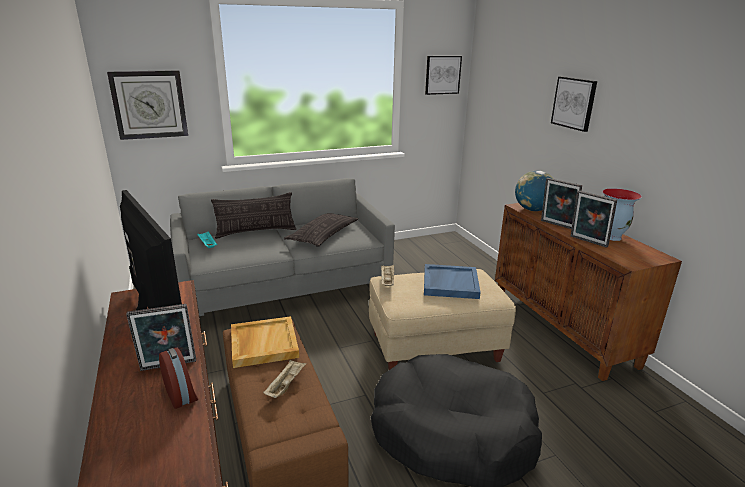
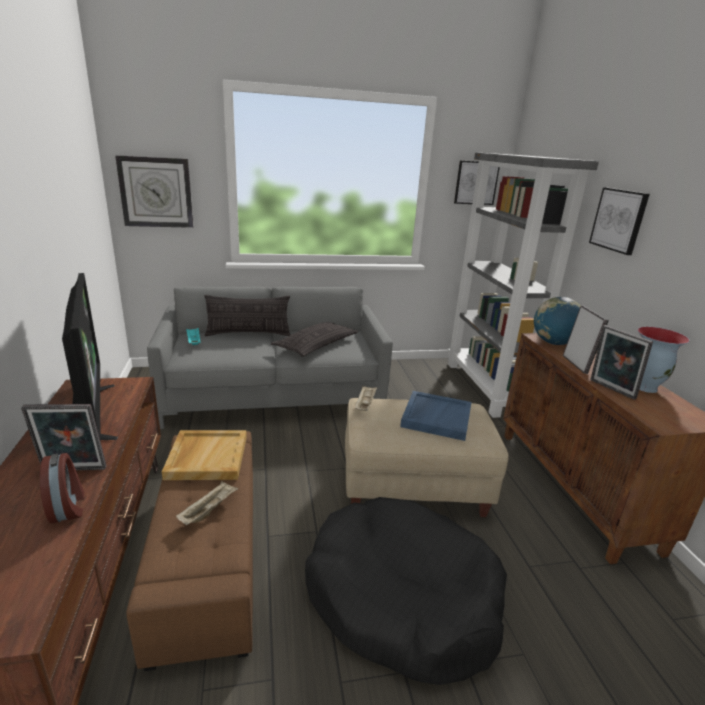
camera: 10 degrees right, 0 degrees up
picture frame [541,178,582,229] -> picture frame turned 150 degrees counterclockwise [563,305,609,374]
none -> grey bookcase [447,152,599,418]

